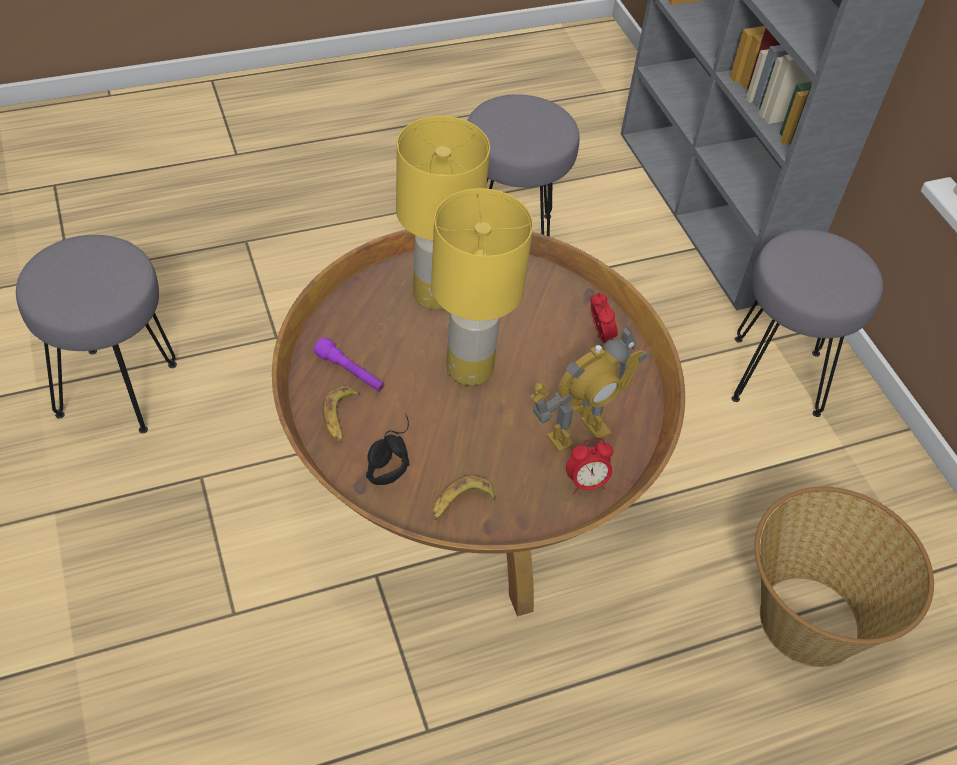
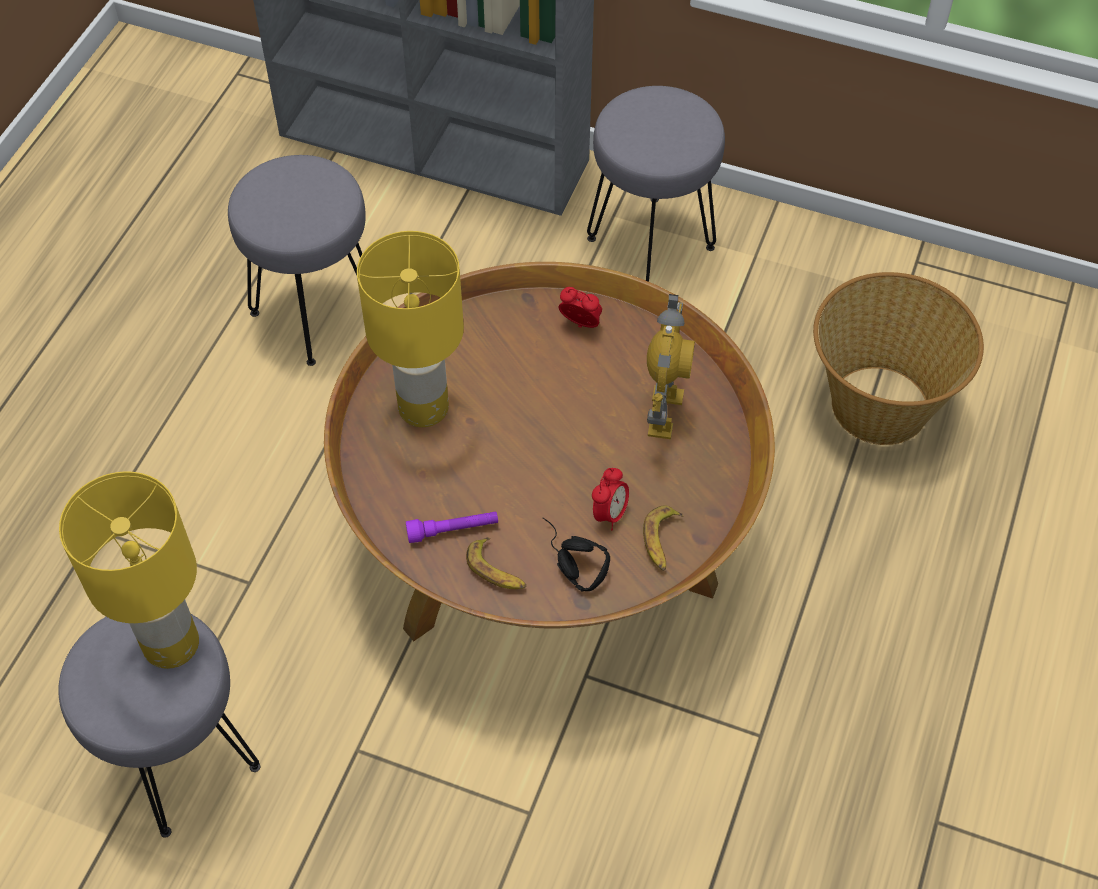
camera: 45 degrees left, 5 degrees up
yellow table lamp [431,188,533,386] -> yellow table lamp moved to [59,471,199,669]
alarm clock [566,438,613,494] -> alarm clock moved to [592,468,629,530]

